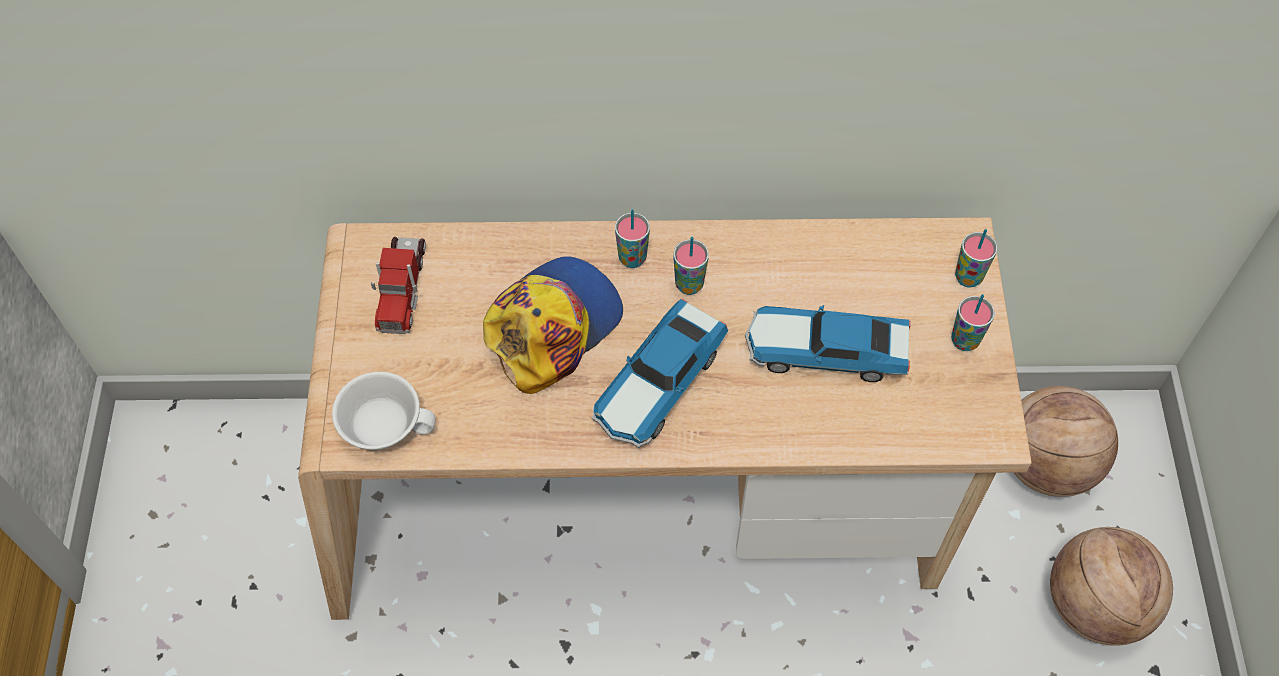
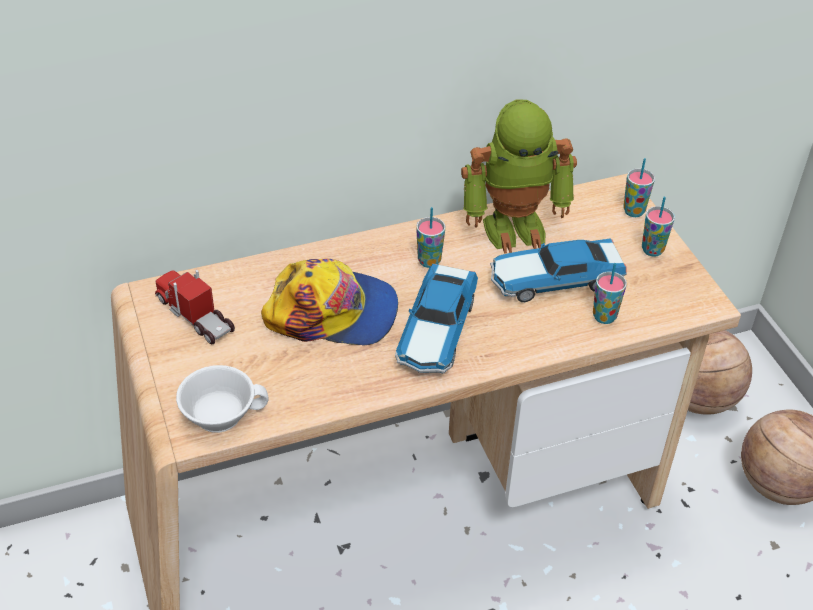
camera: 20 degrees left, 15 degrees down
toy truck [371,237,426,334] -> toy truck turned 150 degrees clockwise [155,270,235,344]
cap [483,256,623,394] -> cap turned 75 degrees clockwise [261,259,398,345]
cup [615,209,650,268] -> cup moved to [593,263,627,324]
none -> toy robot [461,100,577,254]

